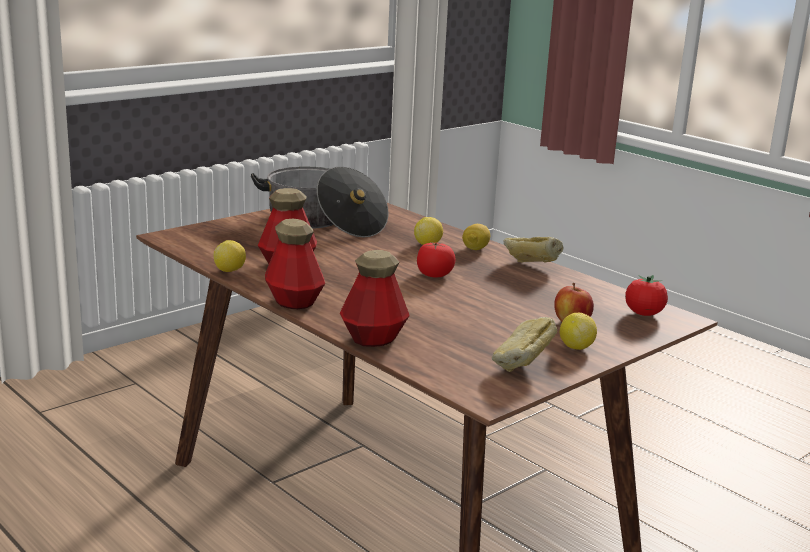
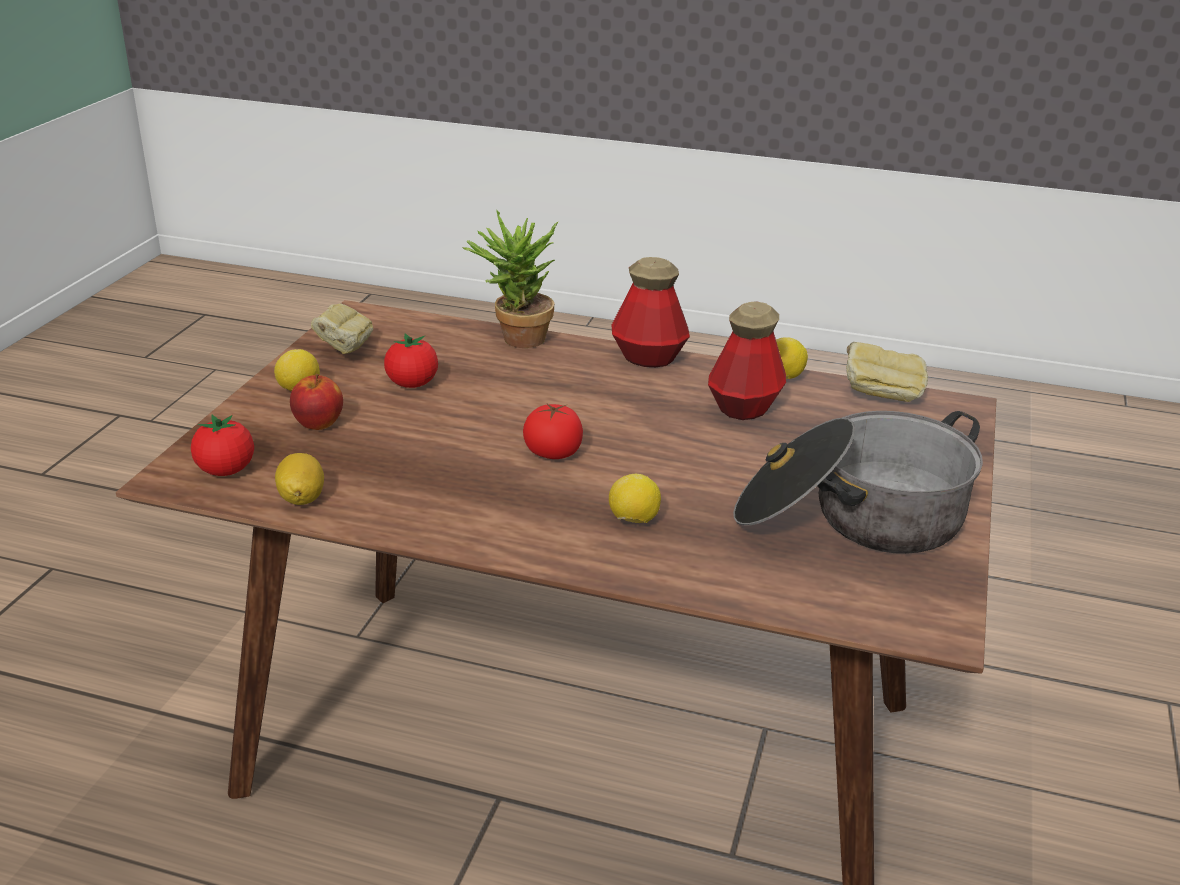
camera: 150 degrees right, 10 degrees up
bottle [340,250,410,347] -> potted plant [463,210,559,348]
lemon [462,224,490,250] -> lemon moved to [275,453,324,505]
bread [504,237,564,263] -> bread moved to [846,342,928,402]
none -> tomato [384,333,438,388]

